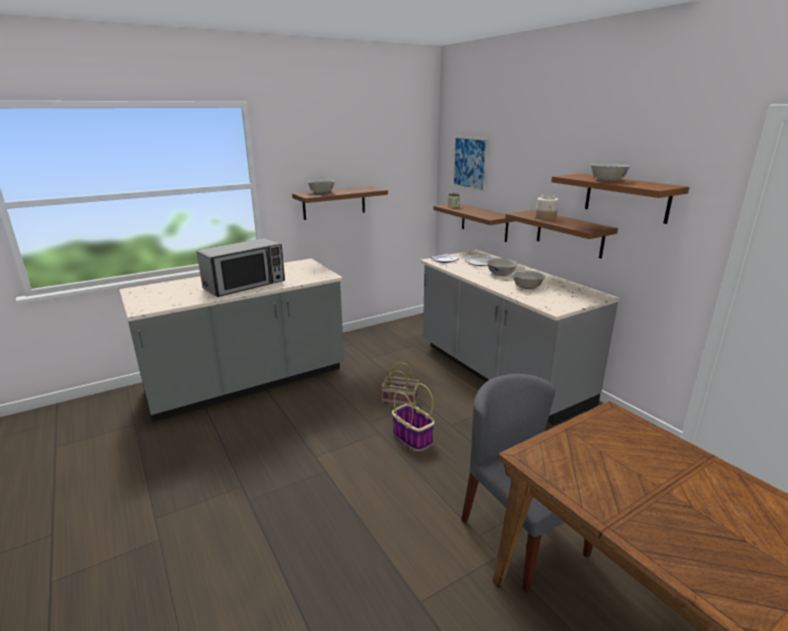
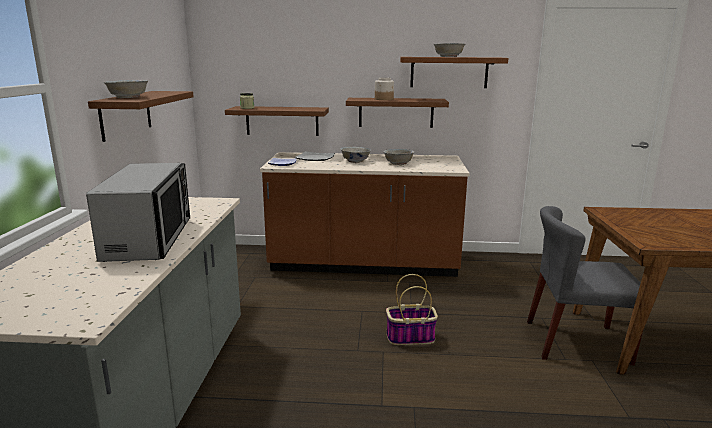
camera: 55 degrees left, 5 degrees down
basket [382,362,419,406] -> none
grey counter [420,250,620,425] -> brown counter [260,152,470,277]
picture [453,136,488,192] -> none

